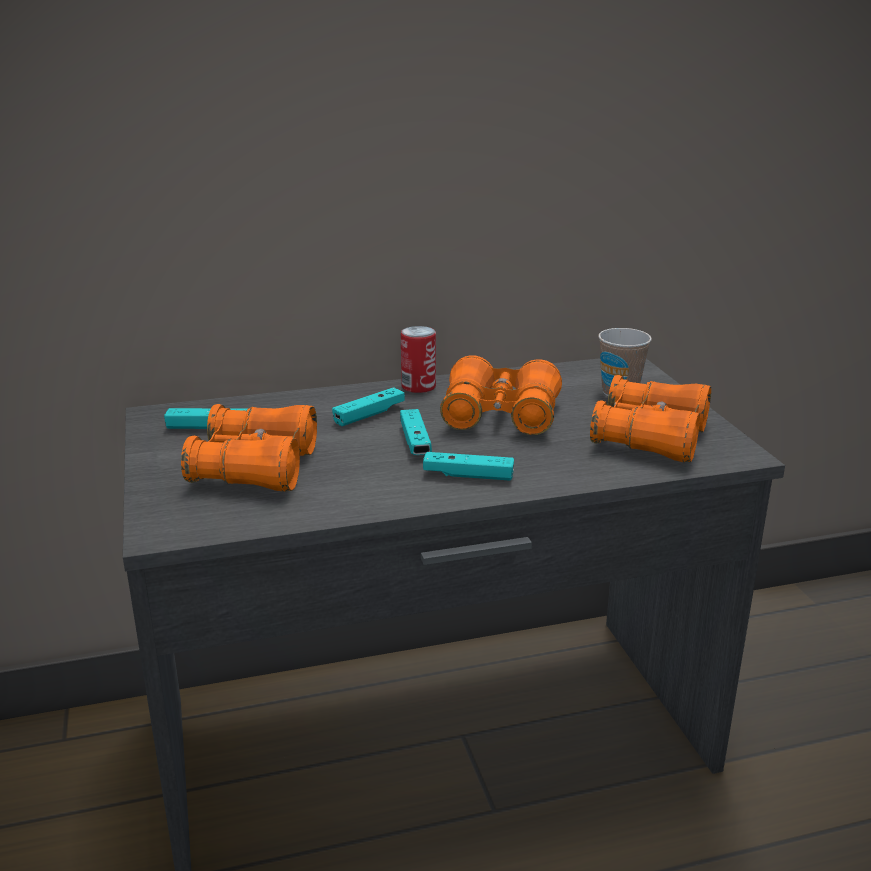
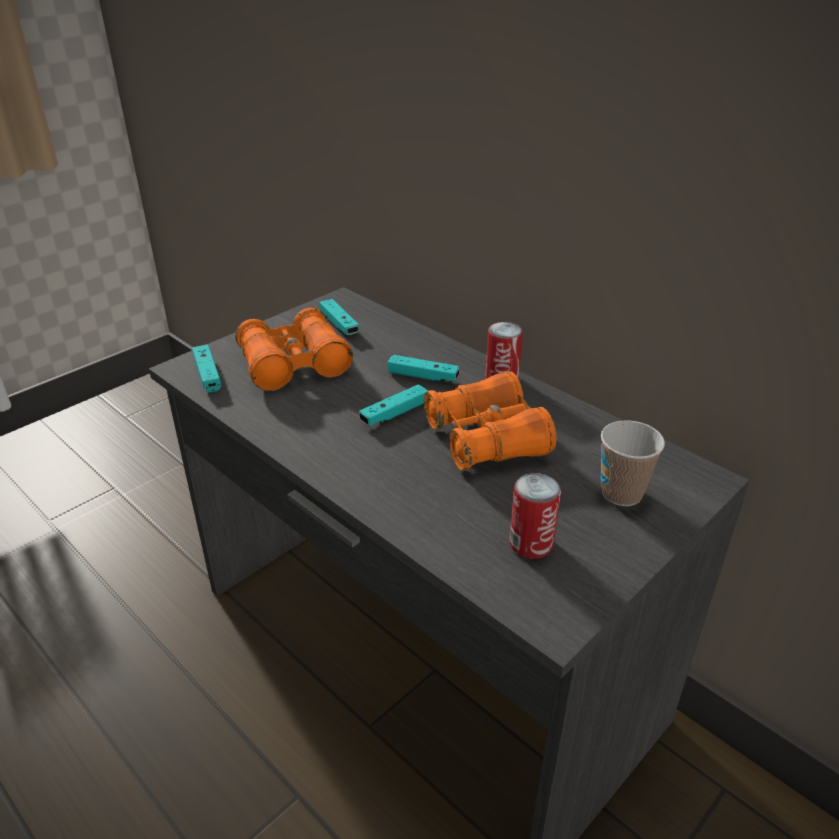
camera: 60 degrees right, 10 degrees up
turquoise game controller [423,452,514,481] -> turquoise game controller moved to [192,344,221,392]
orange binoculars [590,375,711,463] -> can [509,473,561,559]

